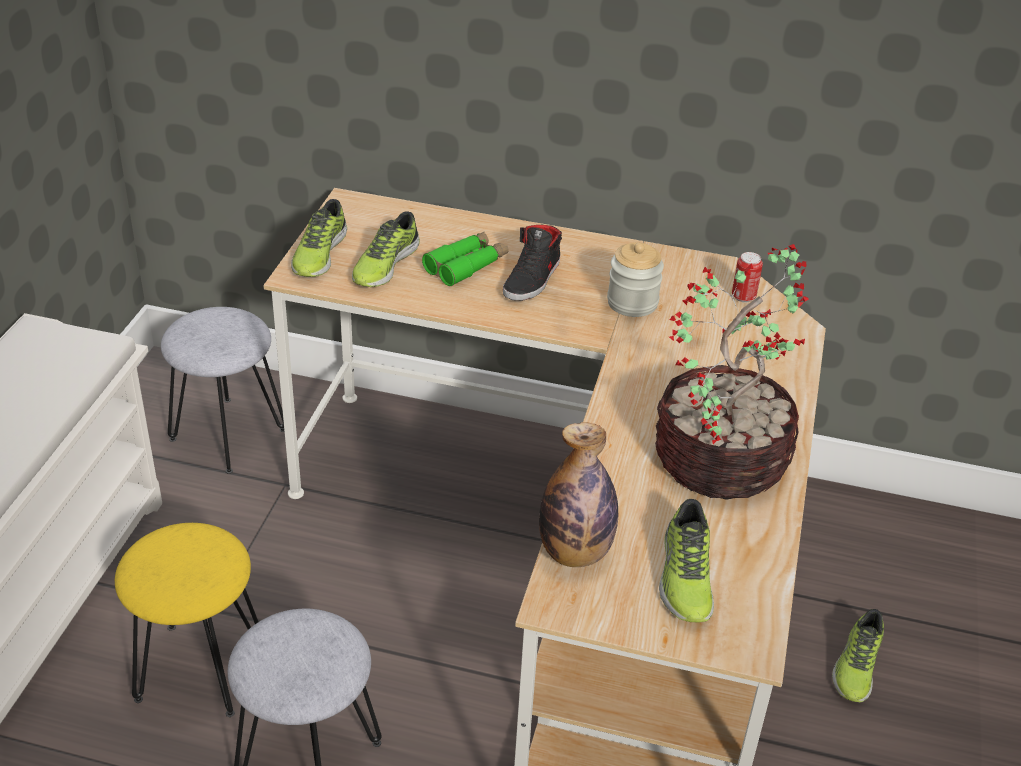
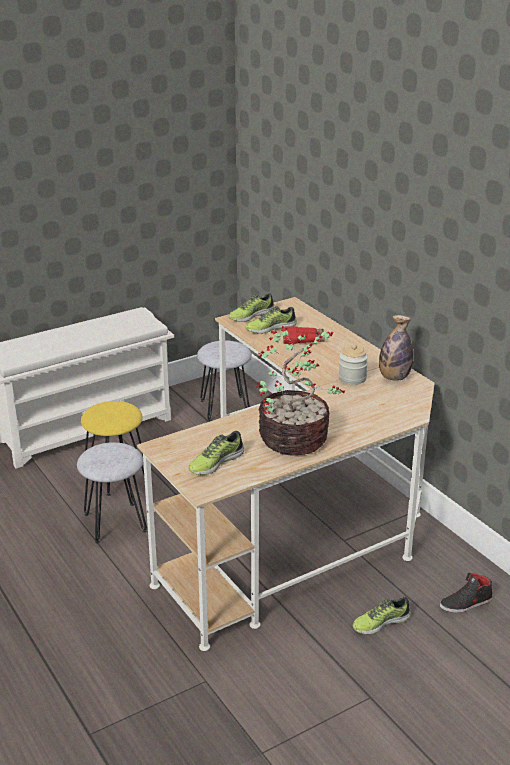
camera: 45 degrees right, 10 degrees down
green binoculars [422,232,508,286] -> red binoculars [283,326,325,344]
black shoe [503,225,562,301] -> black shoe moved to [440,573,492,613]
bottle [539,422,618,567] -> bottle moved to [379,315,413,381]
can [732,252,763,302] -> none

